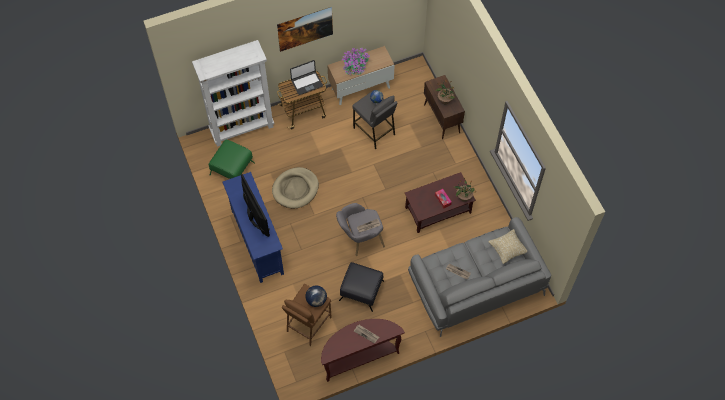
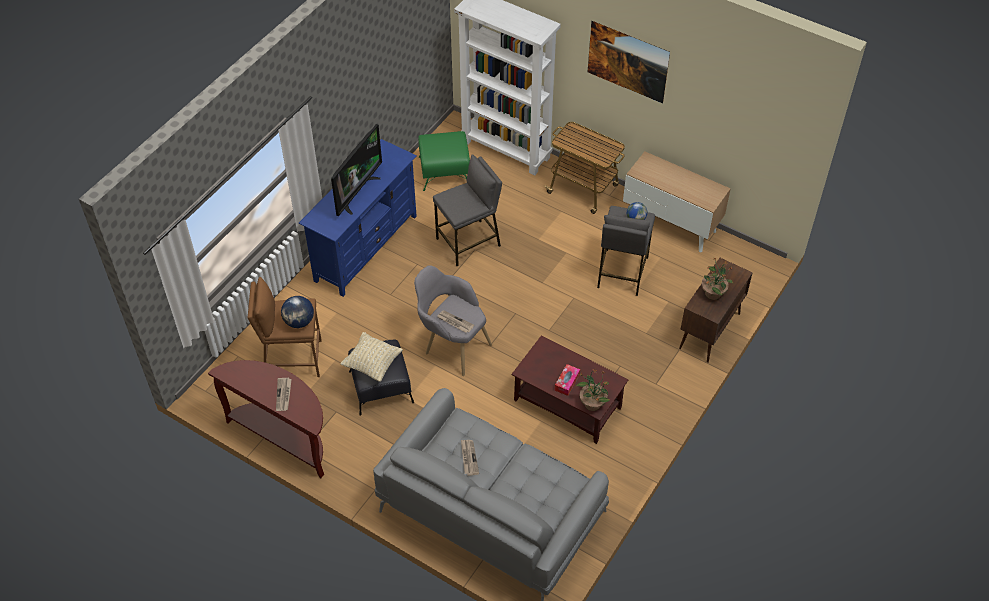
camera: 55 degrees right, 10 degrees down
beige dog bed [272,167,319,208] -> grey stool [433,154,502,266]
laptop [290,60,323,95] -> none
potted plant [342,47,370,75] -> none
beige pillow [488,229,527,264] -> beige pillow moved to [340,332,403,382]

